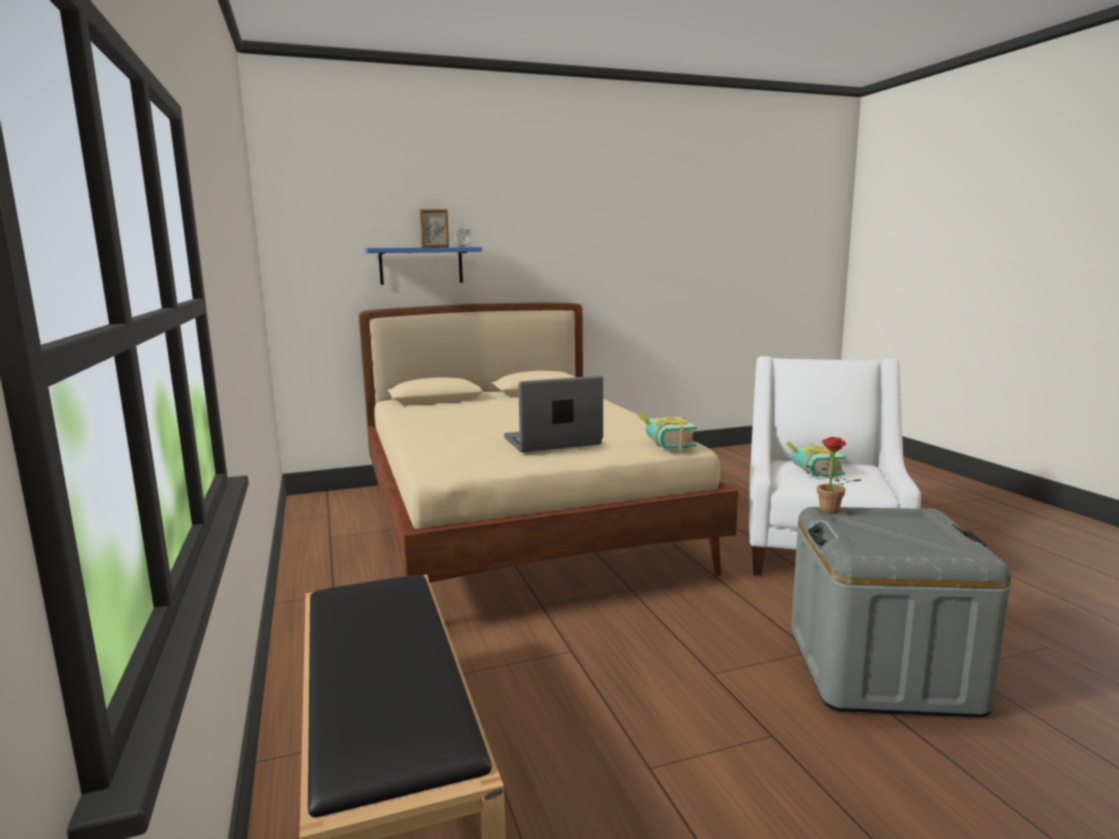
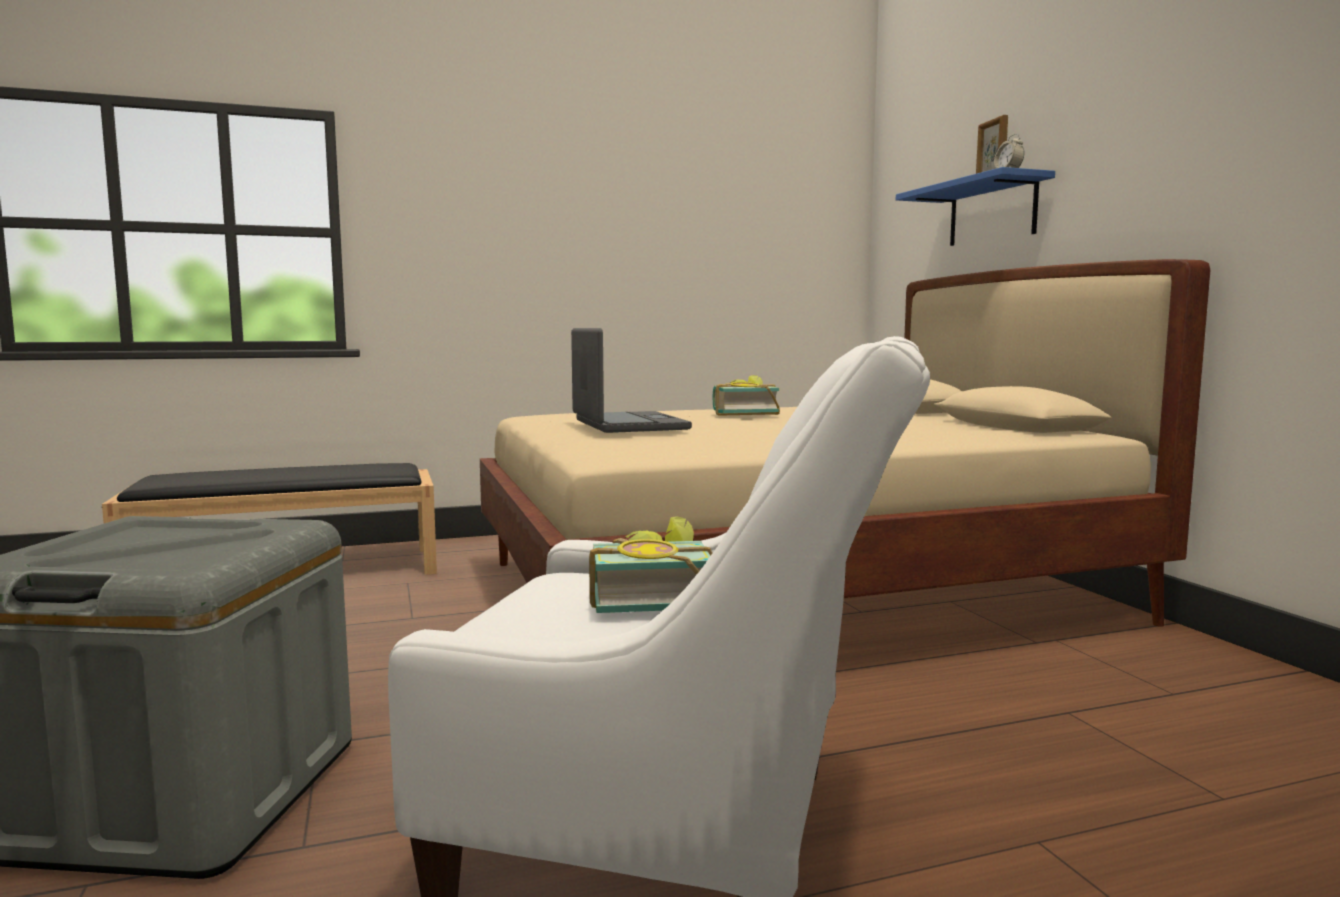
camera: 90 degrees right, 5 degrees down
book [637,413,697,451] -> book moved to [713,375,780,416]
potted plant [806,437,862,514] -> none

